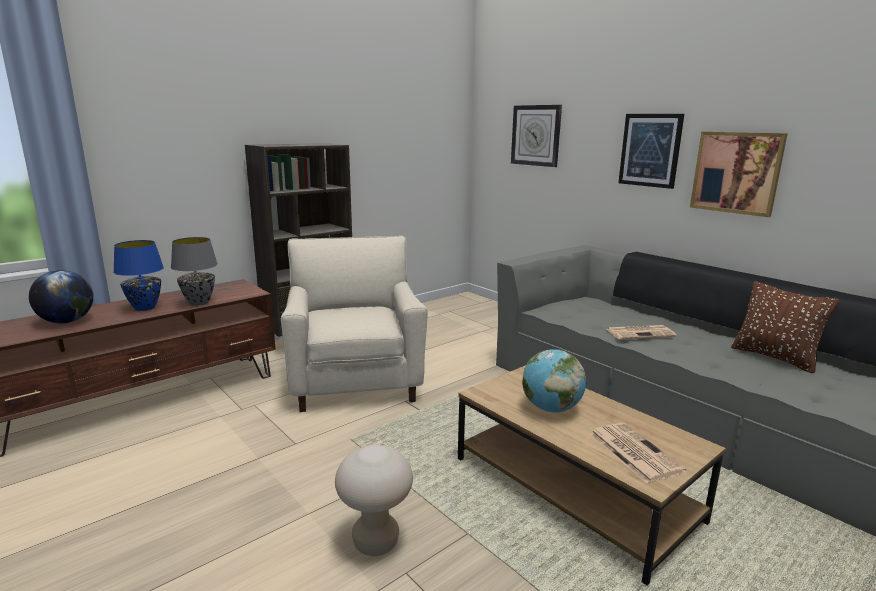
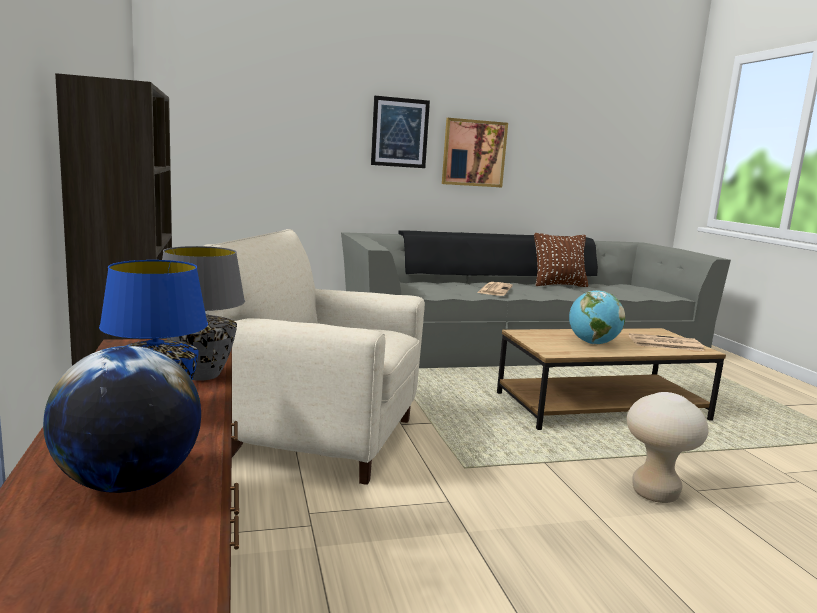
camera: 65 degrees left, 5 degrees down
wall clock [511,105,562,167] -> none

